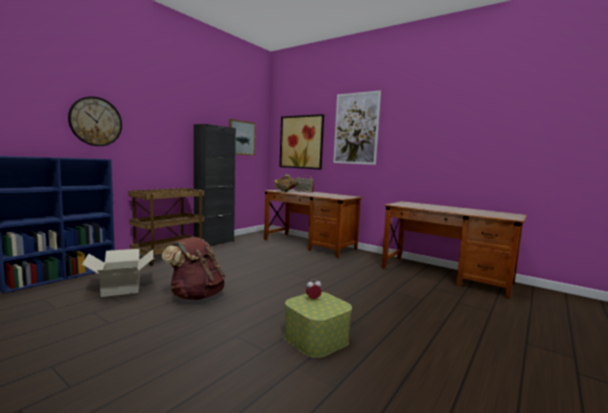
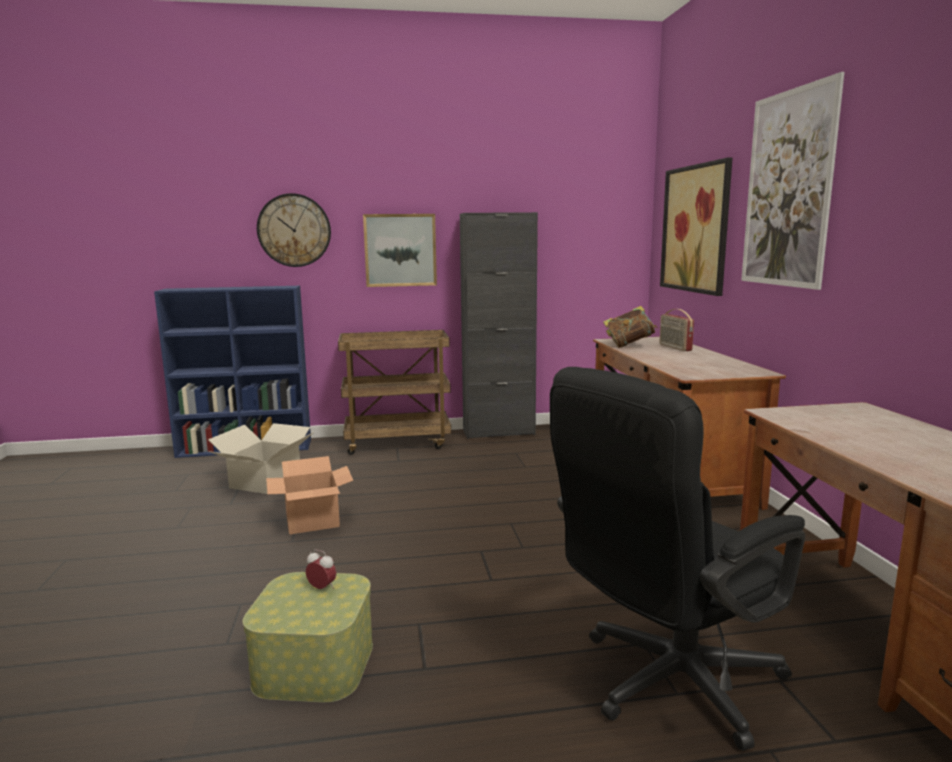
camera: 45 degrees right, 5 degrees up
brown backpack [162,237,225,300] -> cardboard box [266,456,353,534]
picture [229,119,256,156] -> picture moved to [363,214,437,287]
none -> black office chair [550,367,805,751]

